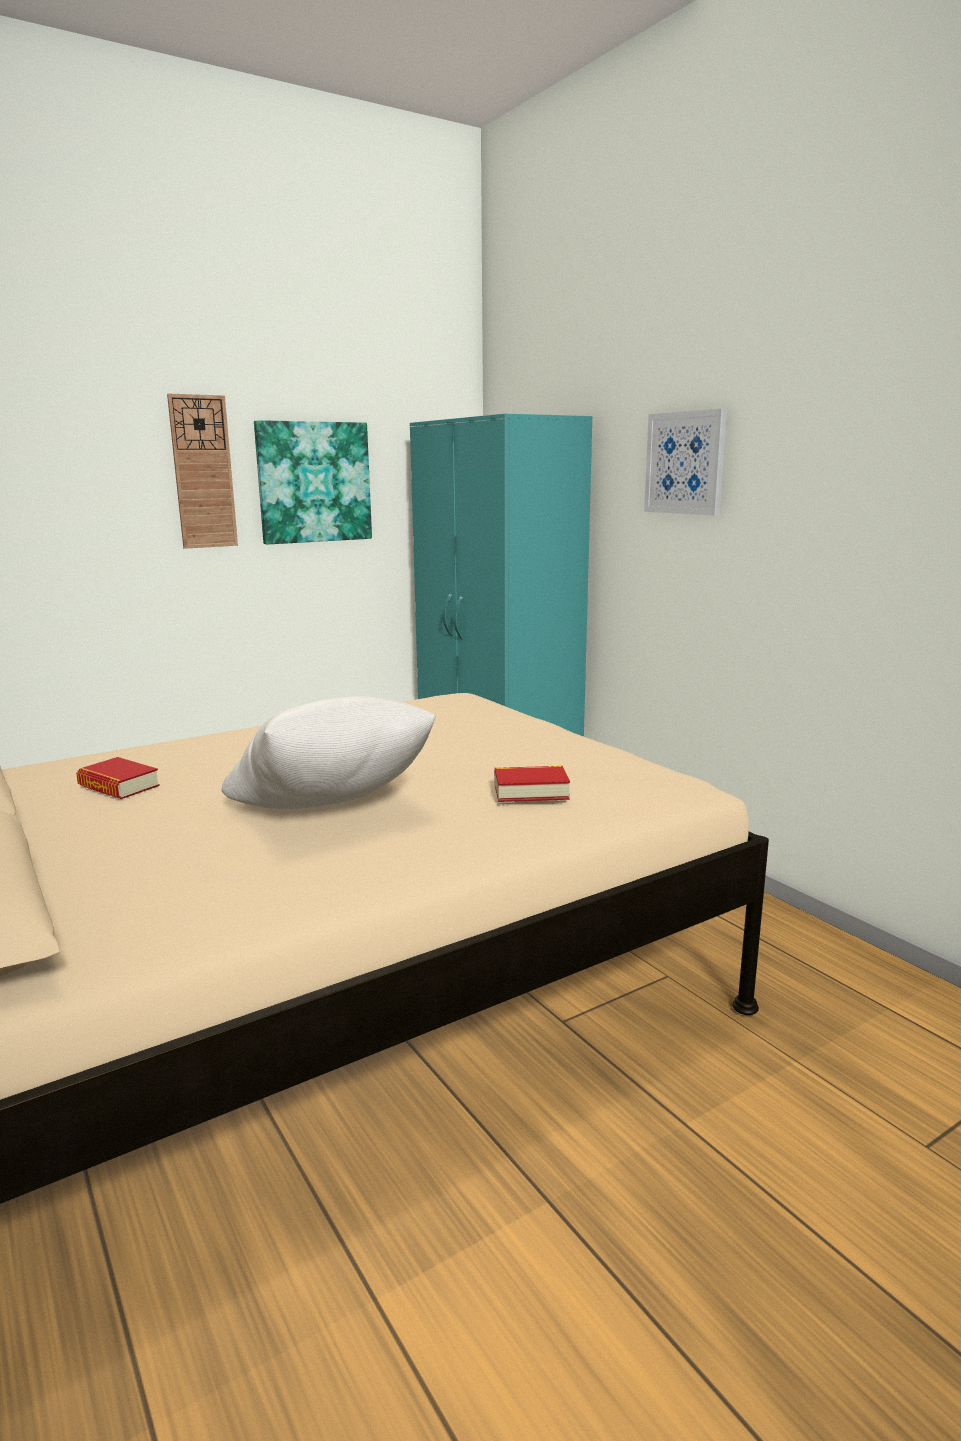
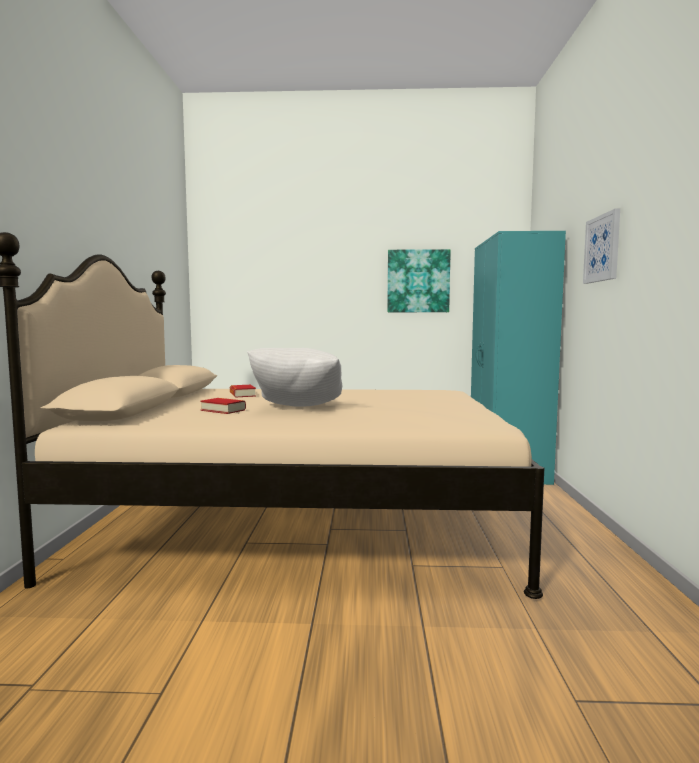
camera: 35 degrees right, 10 degrees down
wall clock [167,394,238,549] -> none
book [494,766,570,802] -> book moved to [200,398,246,414]

